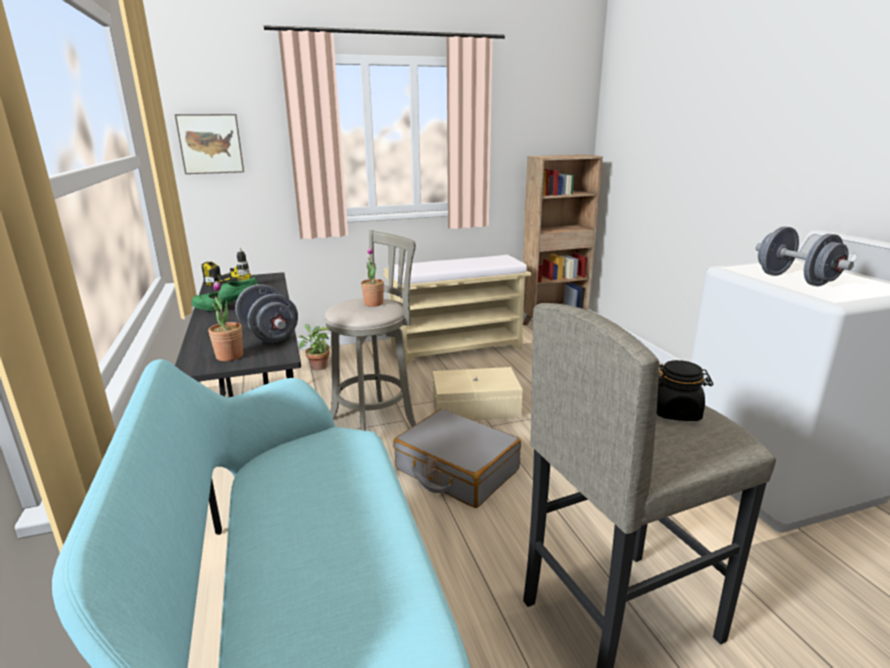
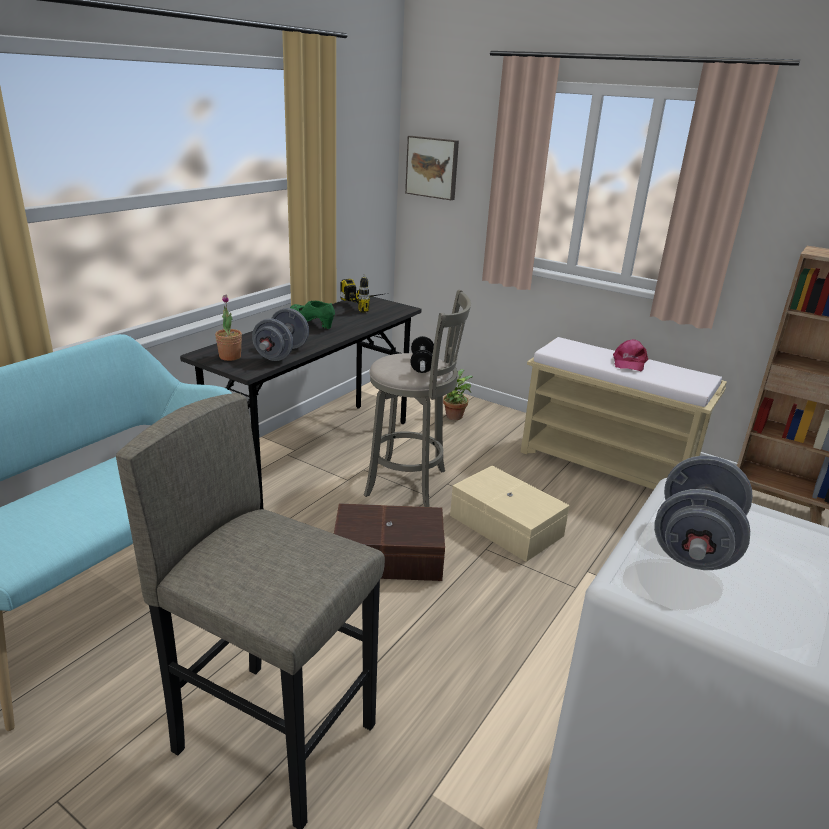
camera: 50 degrees right, 5 degrees up
potted plant [361,247,384,307] -> dumbbell [410,336,434,373]
grey suitcase [393,409,521,508] -> brown storage box [334,503,445,581]
black jar [657,360,713,421] -> none
none -> pink cap [613,339,648,371]

